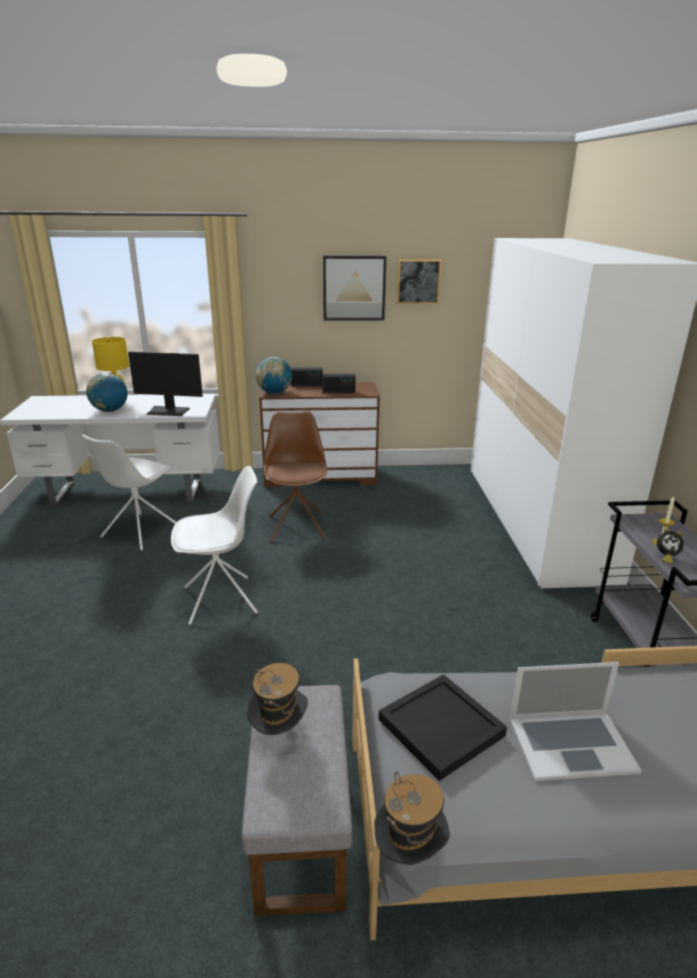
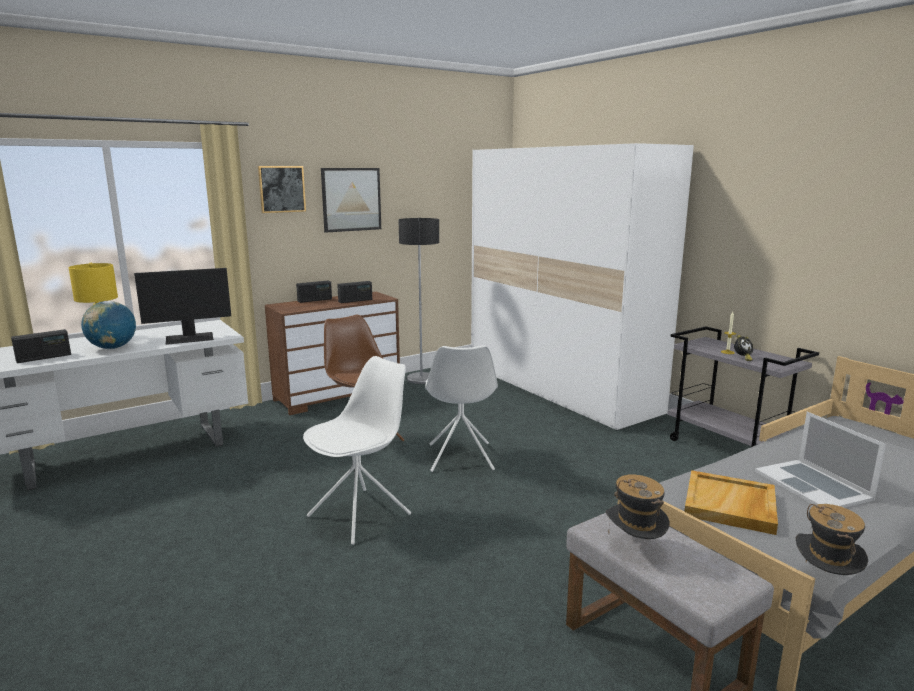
camera: 30 degrees left, 10 degrees down
white chair [82,435,176,550] -> white chair moved to [425,345,498,472]
globe [256,357,292,394] -> none
black tray [378,674,507,781] -> beige tray [684,470,778,535]
picture [397,259,441,304] -> picture moved to [258,166,306,213]
laptop [509,662,642,781] -> laptop turned 105 degrees clockwise [755,412,886,508]
none -> radio [11,329,71,363]
none -> floor lamp [398,218,439,384]

